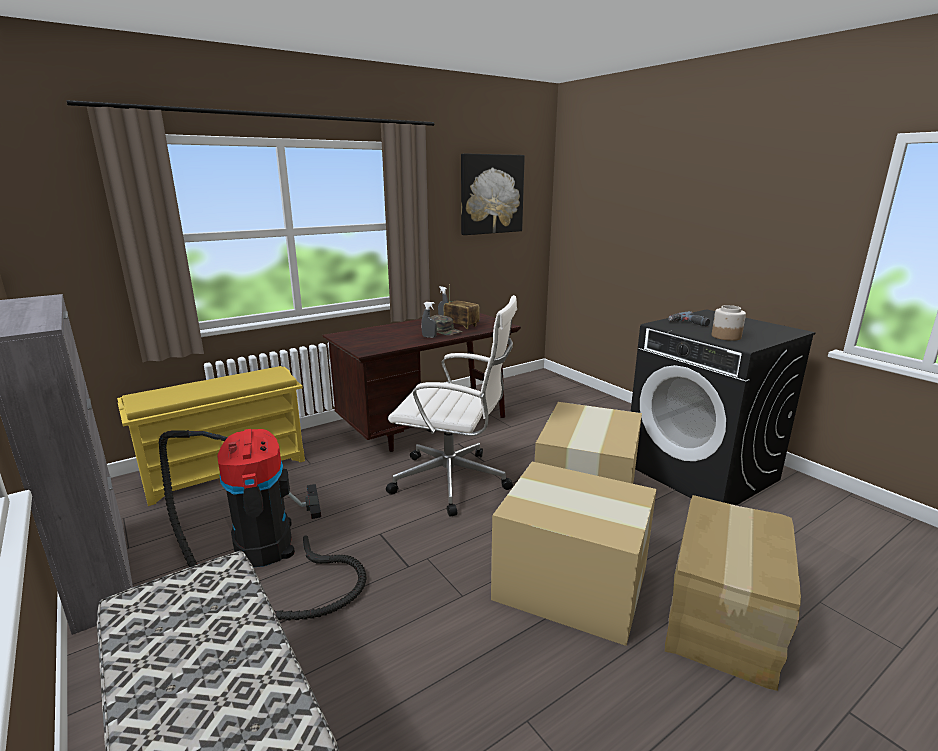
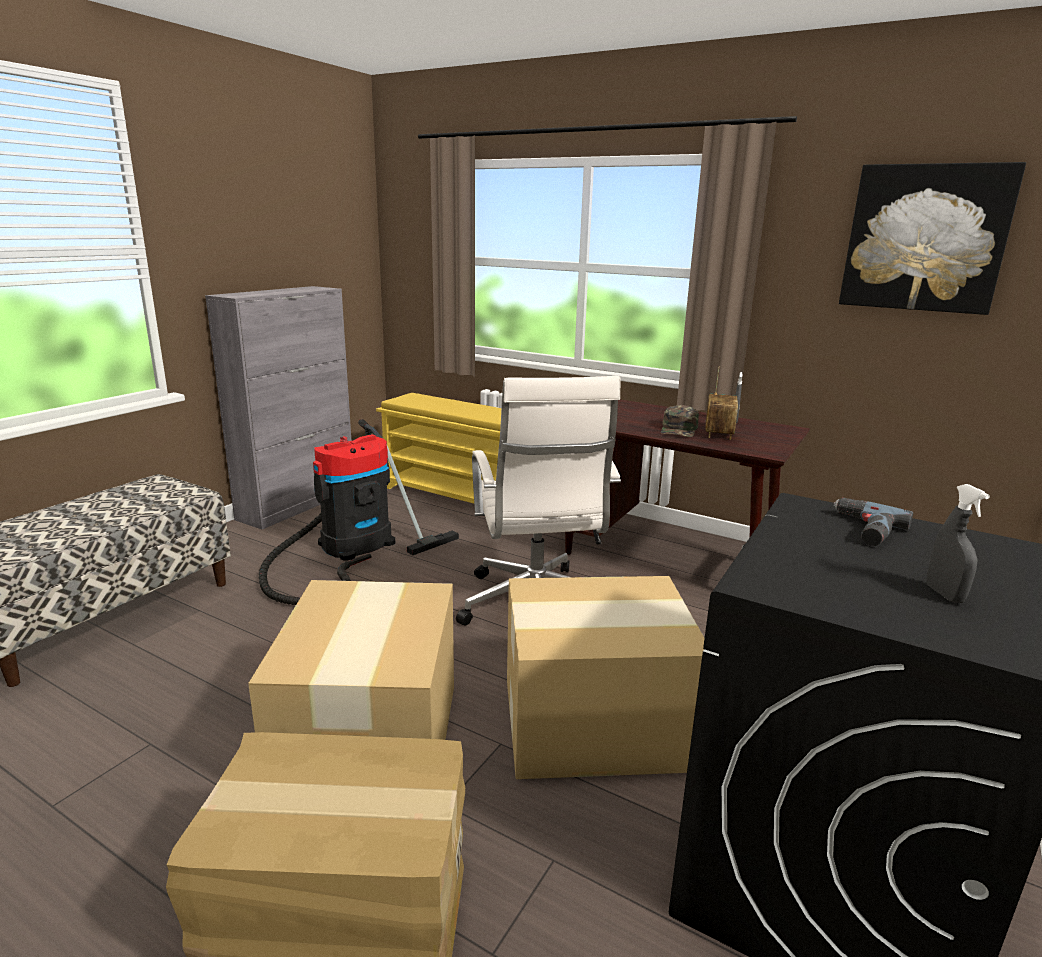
camera: 65 degrees right, 0 degrees up
grey spray bottle [421,302,437,338] -> grey spray bottle moved to [927,484,990,603]
jar [712,305,746,341] -> none

